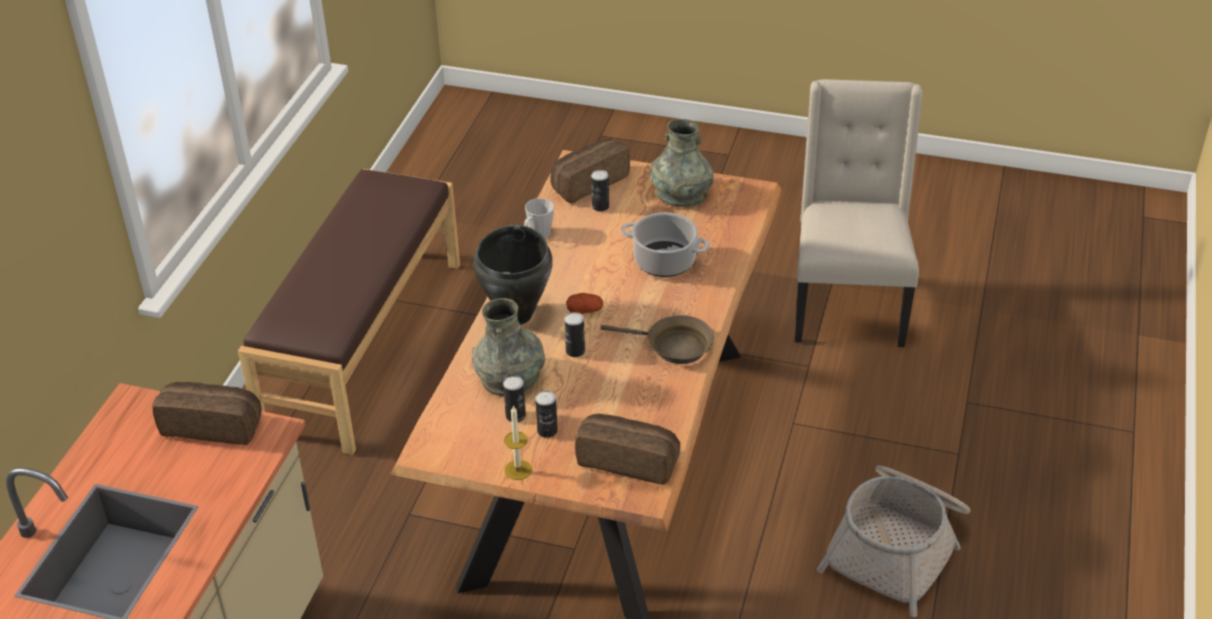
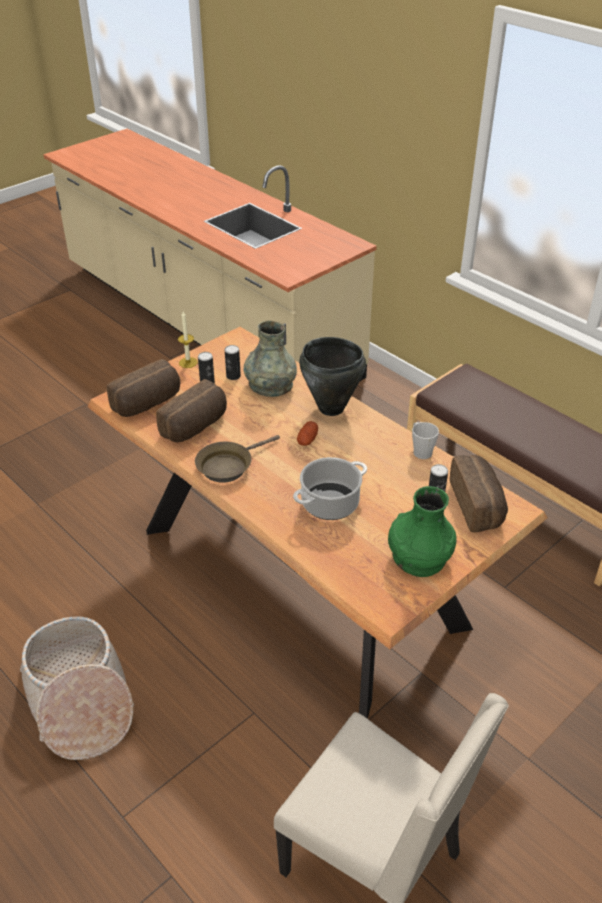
camera: 120 degrees right, 0 degrees up
bread [152,382,262,445] -> bread moved to [156,379,227,442]
can [564,312,585,357] -> none
grey vase [649,119,714,207] -> green vase [388,486,456,577]

